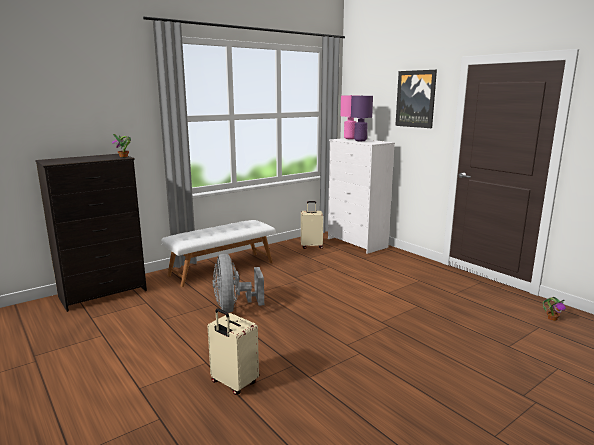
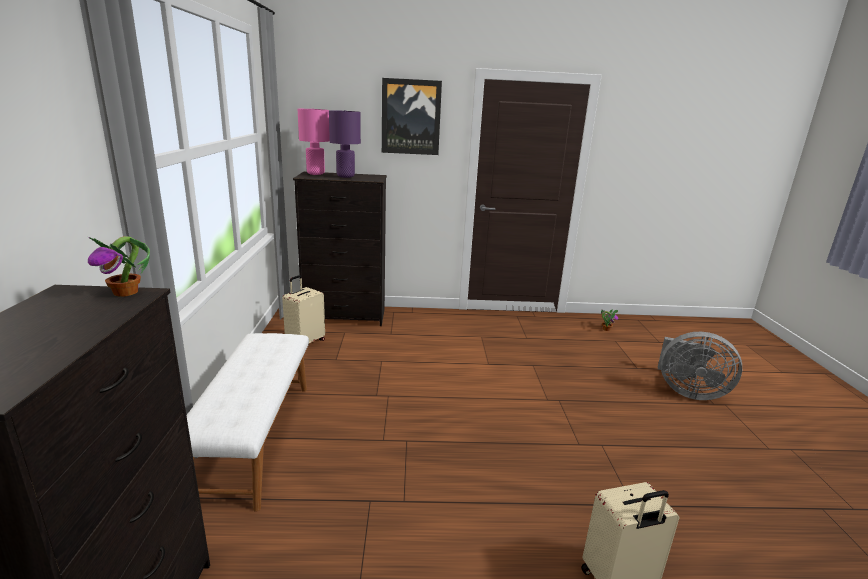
camera: 55 degrees left, 5 degrees up
grey fan [213,254,264,313] -> grey fan moved to [658,332,742,400]
white dresser [328,138,395,254] -> black dresser [293,172,387,326]

